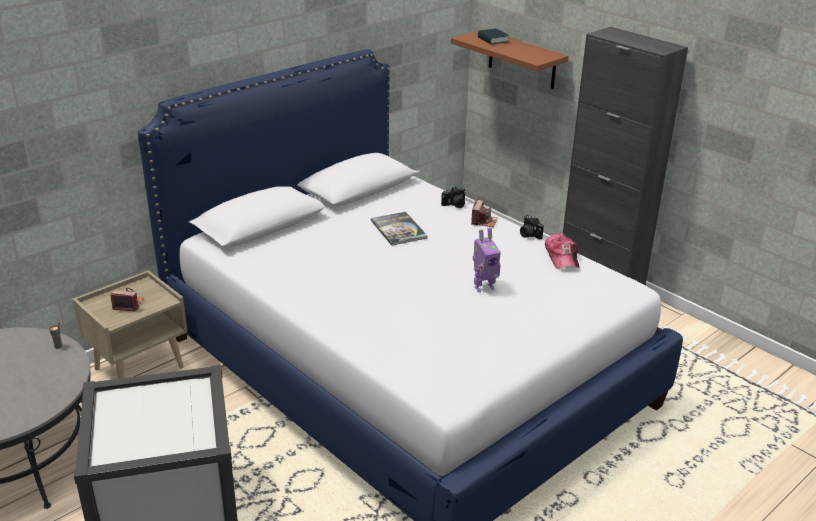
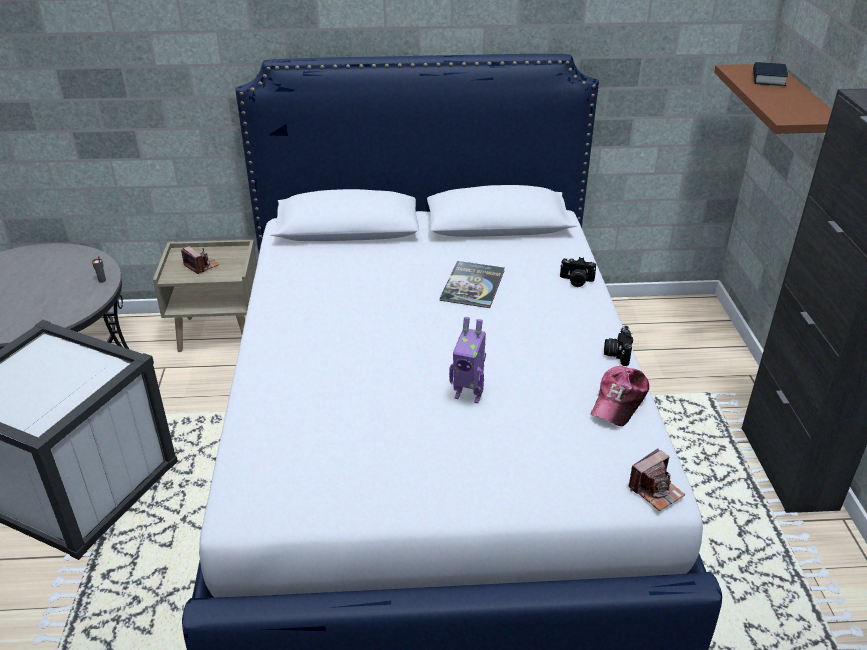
camera: 40 degrees right, 5 degrees up
camera [471,200,498,227] -> camera moved to [628,448,685,511]

